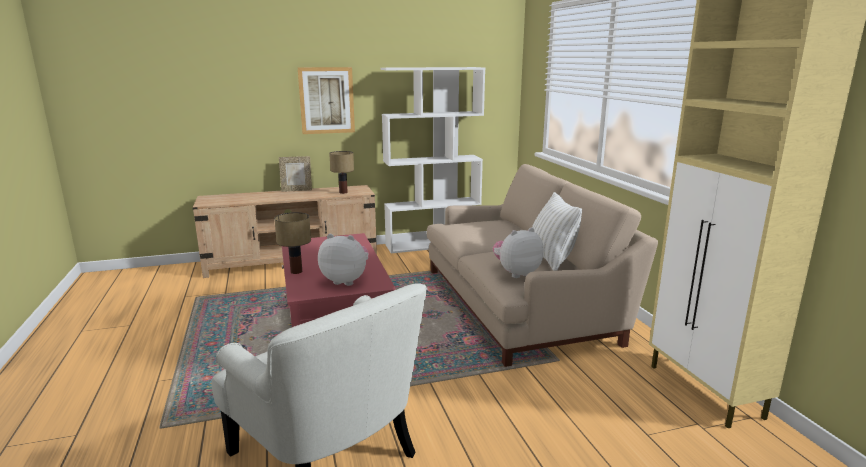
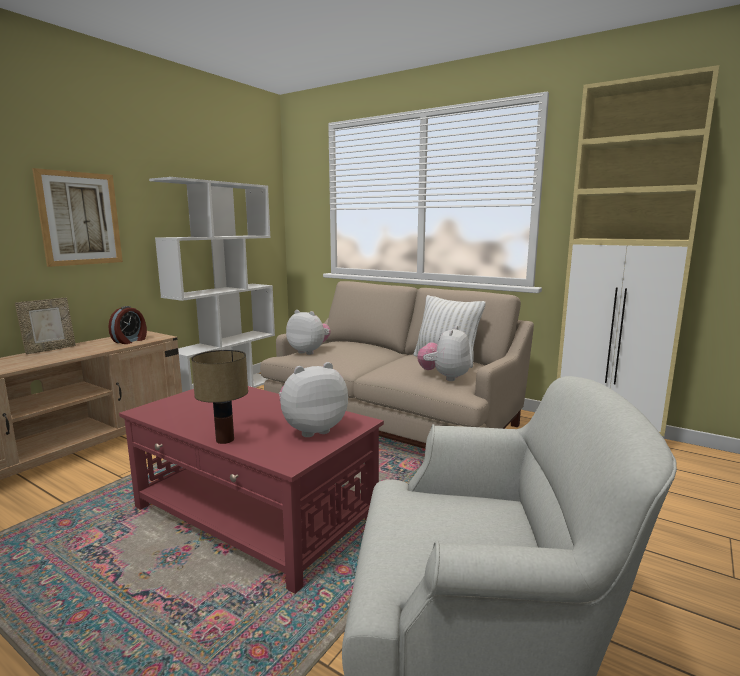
camera: 40 degrees left, 5 degrees down
table lamp [329,151,354,194] -> alarm clock [108,306,147,344]
none -> plush toy [286,310,331,355]

